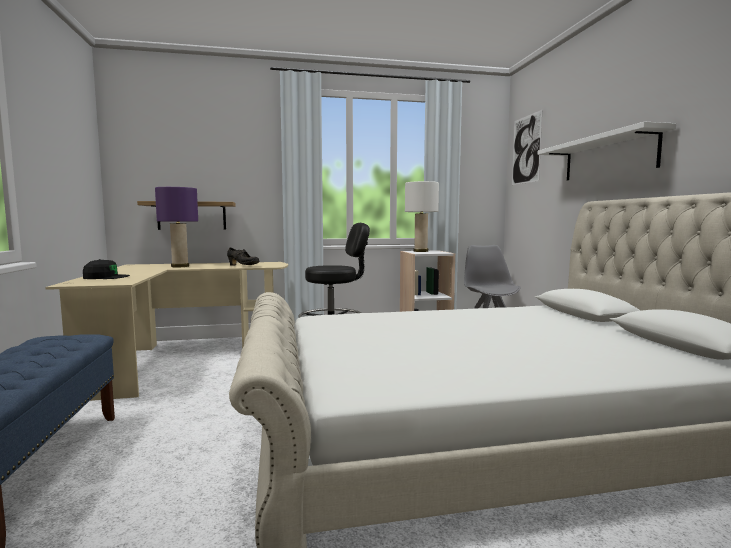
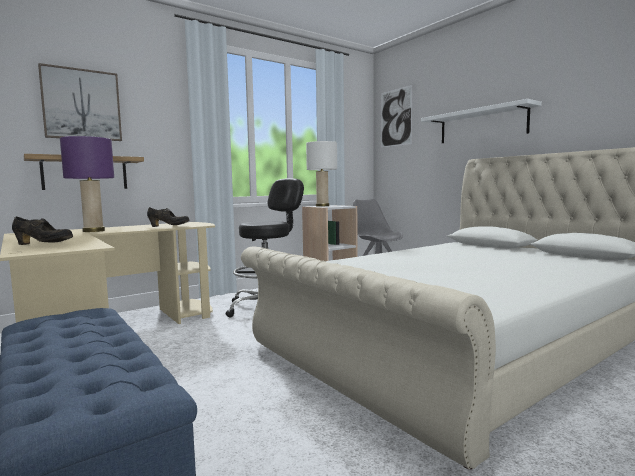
camera: 25 degrees left, 0 degrees up
black cap [83,259,130,279] -> black shoe [12,217,73,245]
none -> picture [38,63,122,141]

